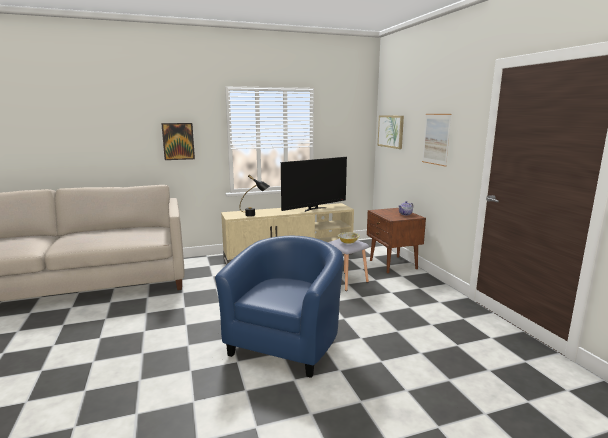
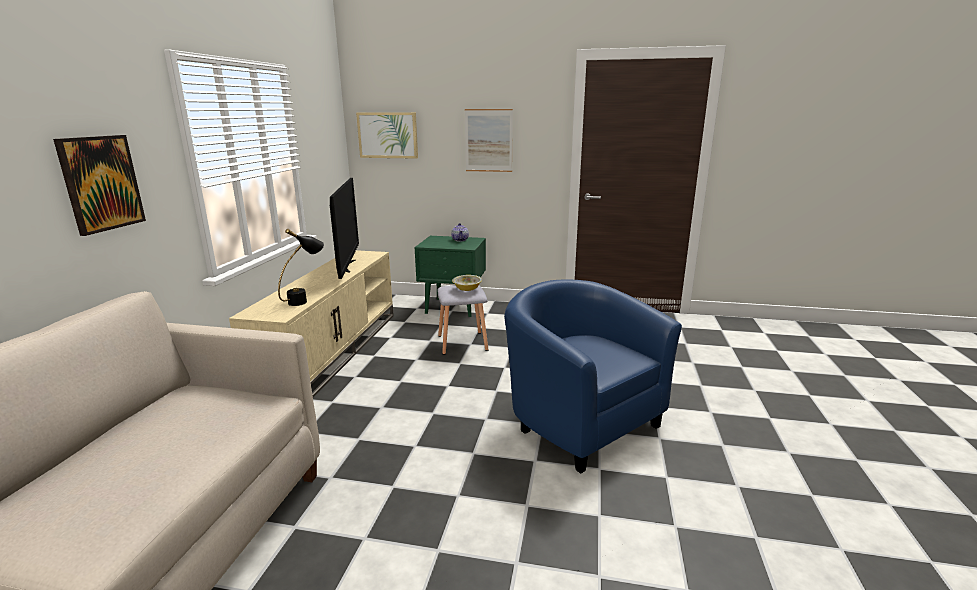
camera: 60 degrees left, 5 degrees up
brown nightstand [367,208,426,273] -> green nightstand [415,236,486,317]

